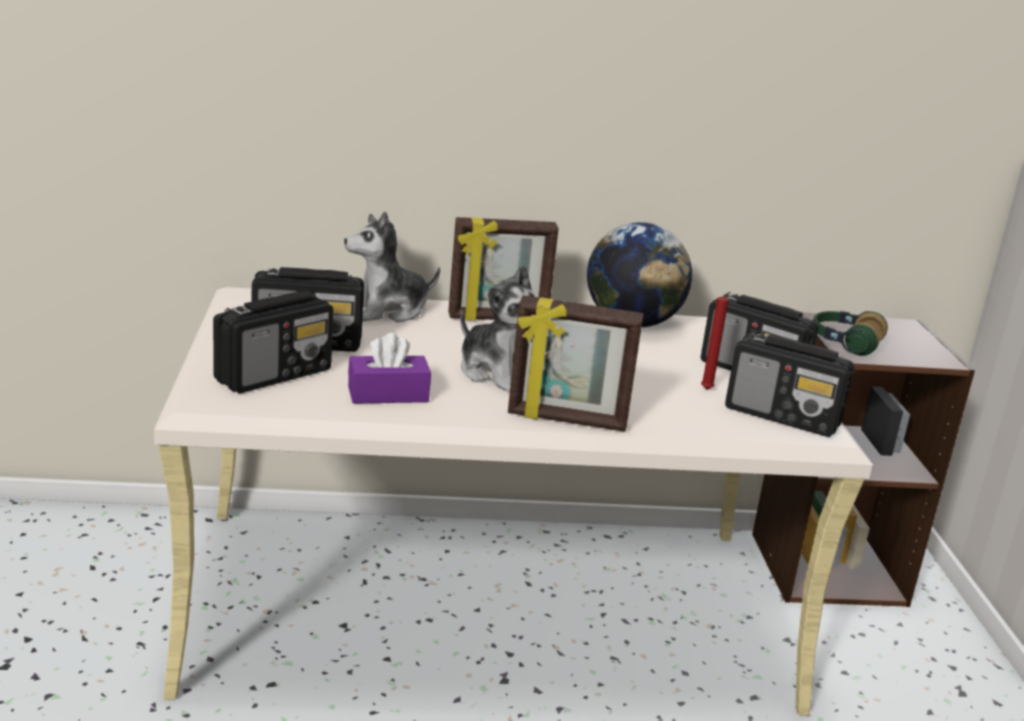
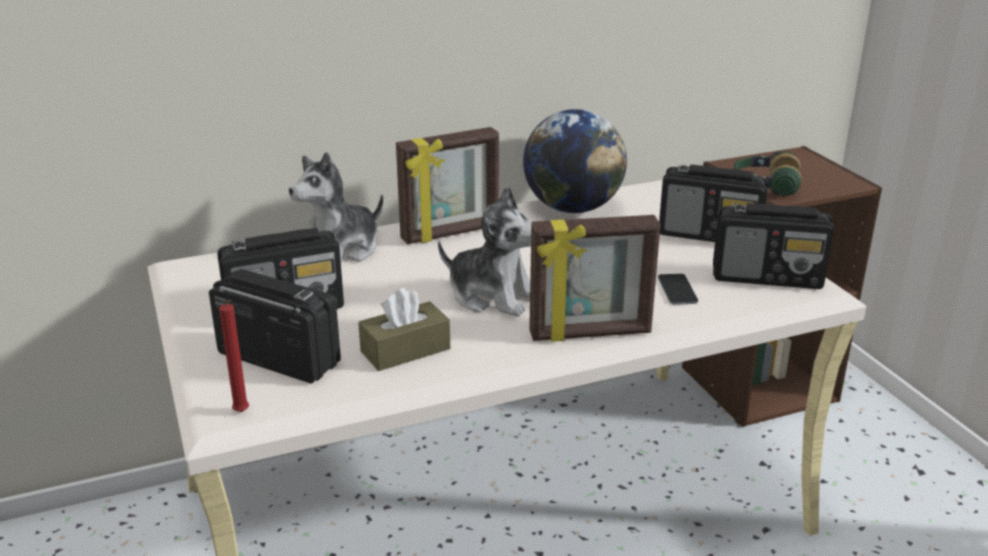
camera: 15 degrees left, 5 degrees up
radio [213,291,333,393] -> radio turned 90 degrees counterclockwise [209,269,341,383]
purple tissue box [348,333,431,404] -> brown tissue box [358,288,450,371]
red candle [701,292,731,390] -> red candle moved to [219,300,249,412]
none -> phone [658,274,698,305]

